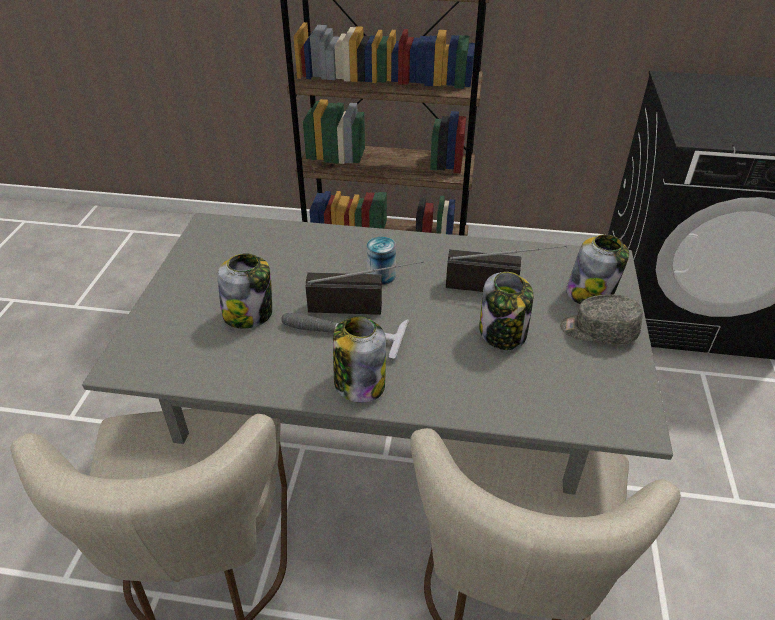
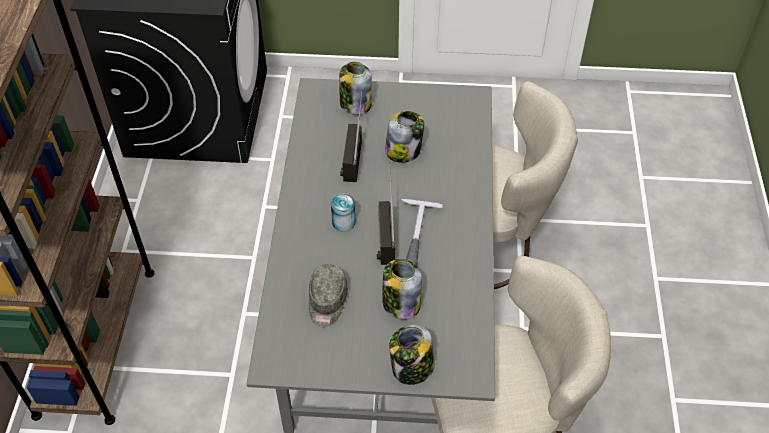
camera: 95 degrees left, 10 degrees up
jar [333,316,386,403] -> jar moved to [389,325,435,385]
grey cap [560,295,643,345] -> grey cap moved to [309,264,348,327]

